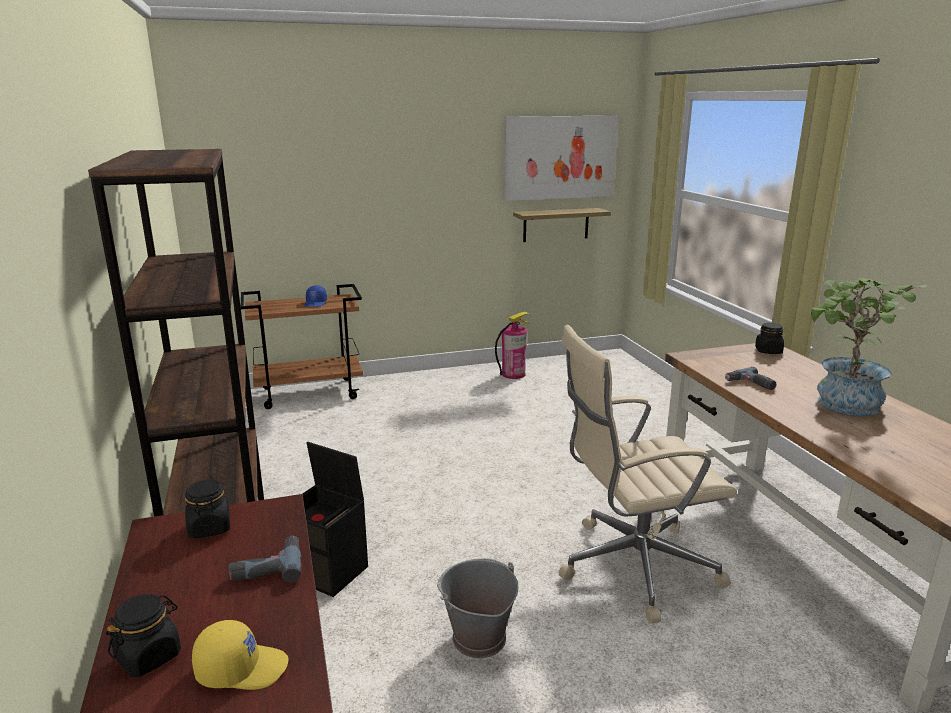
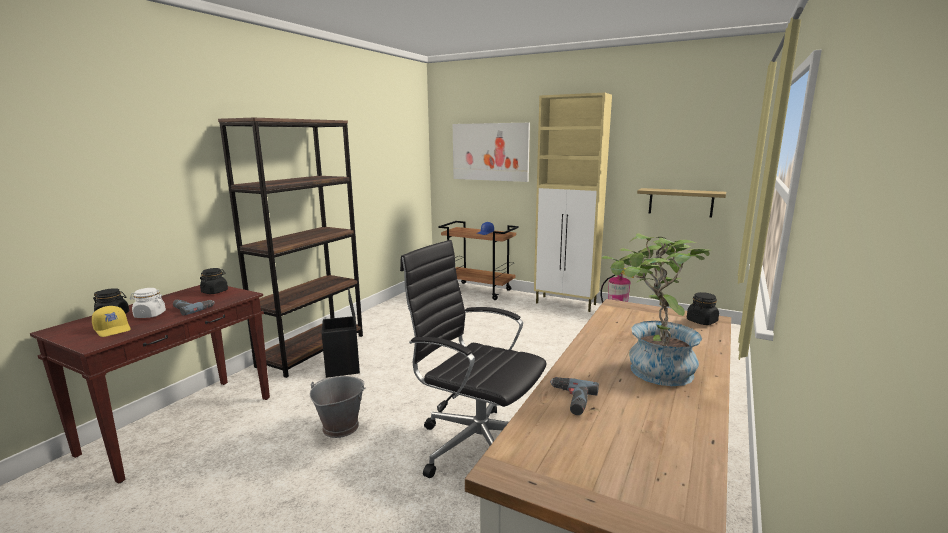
camera: 45 degrees right, 5 degrees down
picture [504,116,618,201] -> picture moved to [453,123,530,182]
beige office chair [559,325,737,624] -> black office chair [400,240,547,478]
power drill [725,367,776,390] -> power drill moved to [550,377,599,415]
none -> white jar [130,288,166,318]
none -> beige cabinet [534,93,612,312]

